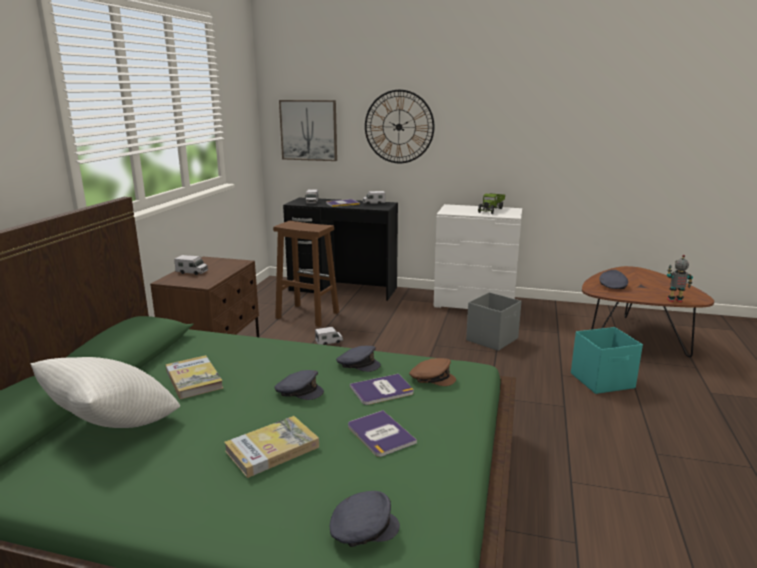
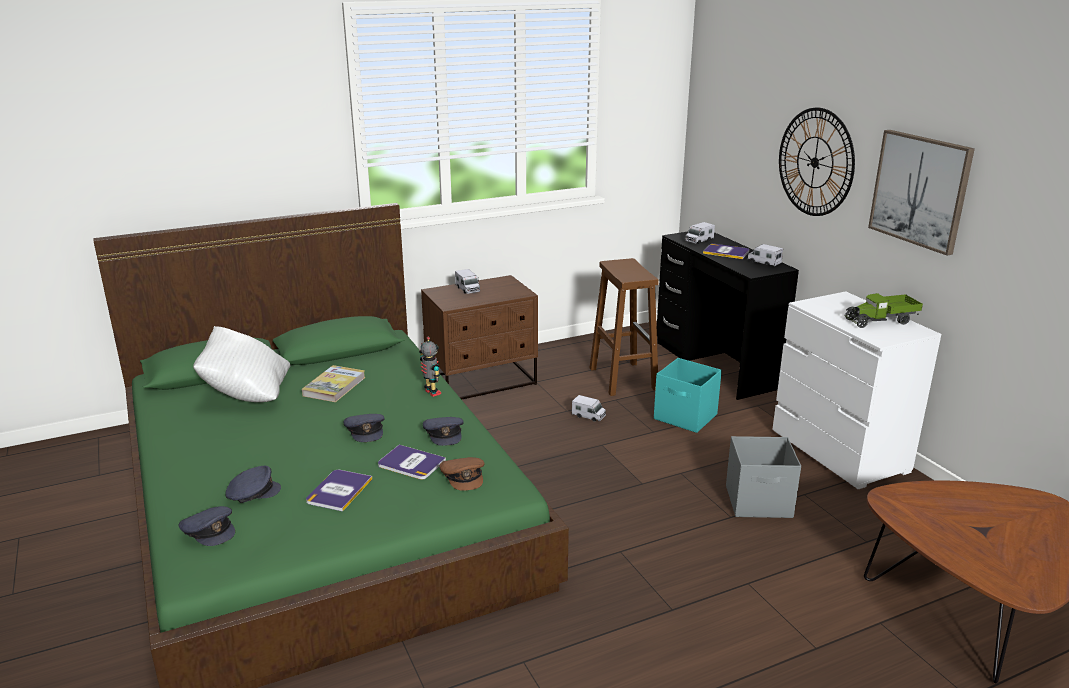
camera: 50 degrees right, 5 degrees up
book [224,416,319,478] -> none
picture [279,100,337,161] -> picture moved to [868,130,975,256]
turquoise storage box [571,327,643,394] -> turquoise storage box moved to [654,358,722,433]
grey cap [599,270,628,289] -> grey cap moved to [226,466,281,503]
toy robot [667,255,693,302] -> toy robot moved to [419,336,441,397]

